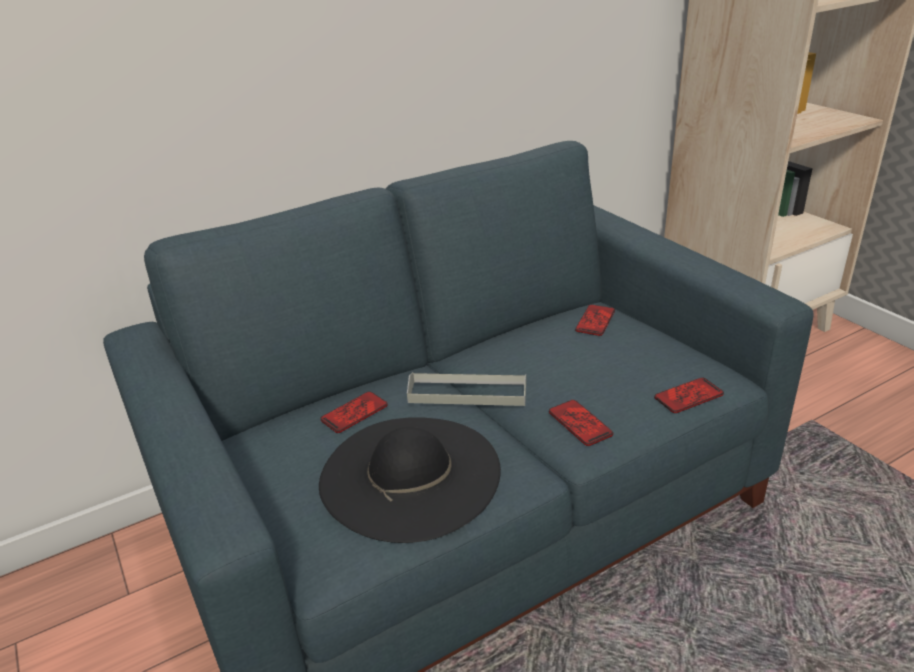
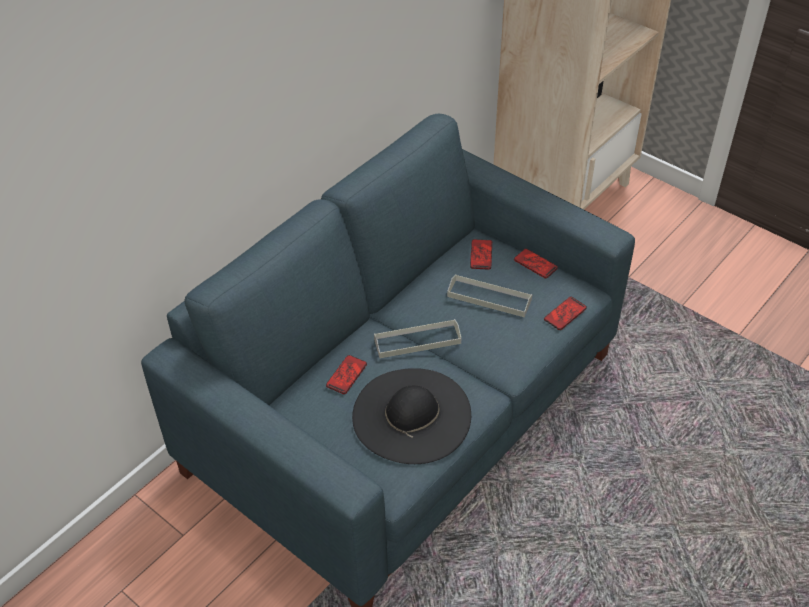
camera: 20 degrees left, 15 degrees up
phone [549,400,613,446] -> phone moved to [514,249,558,278]
none -> grey tray [447,274,532,317]

